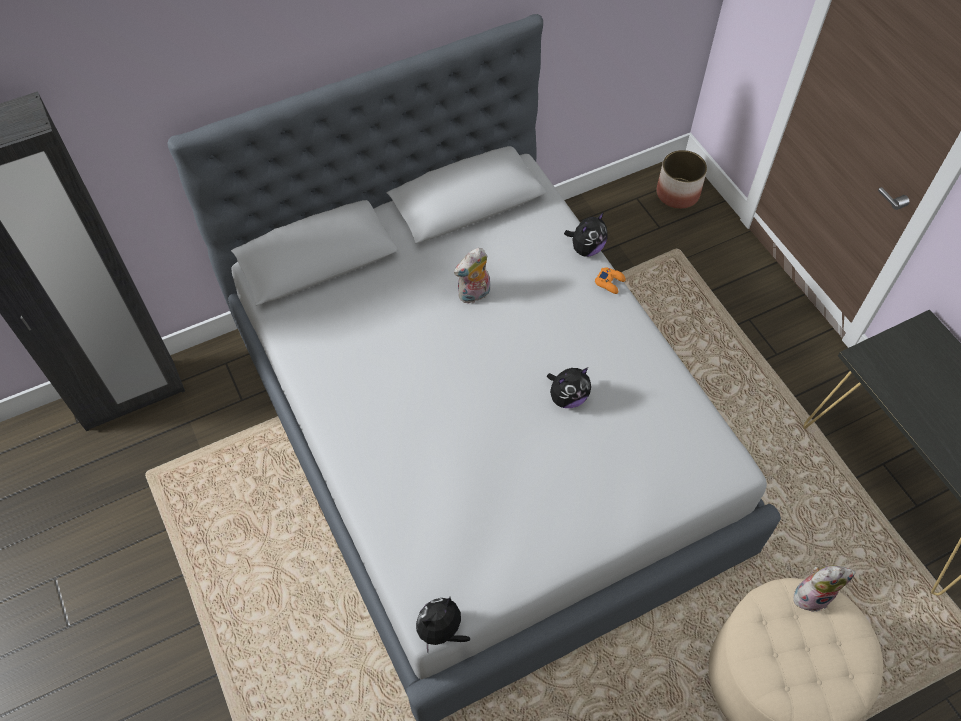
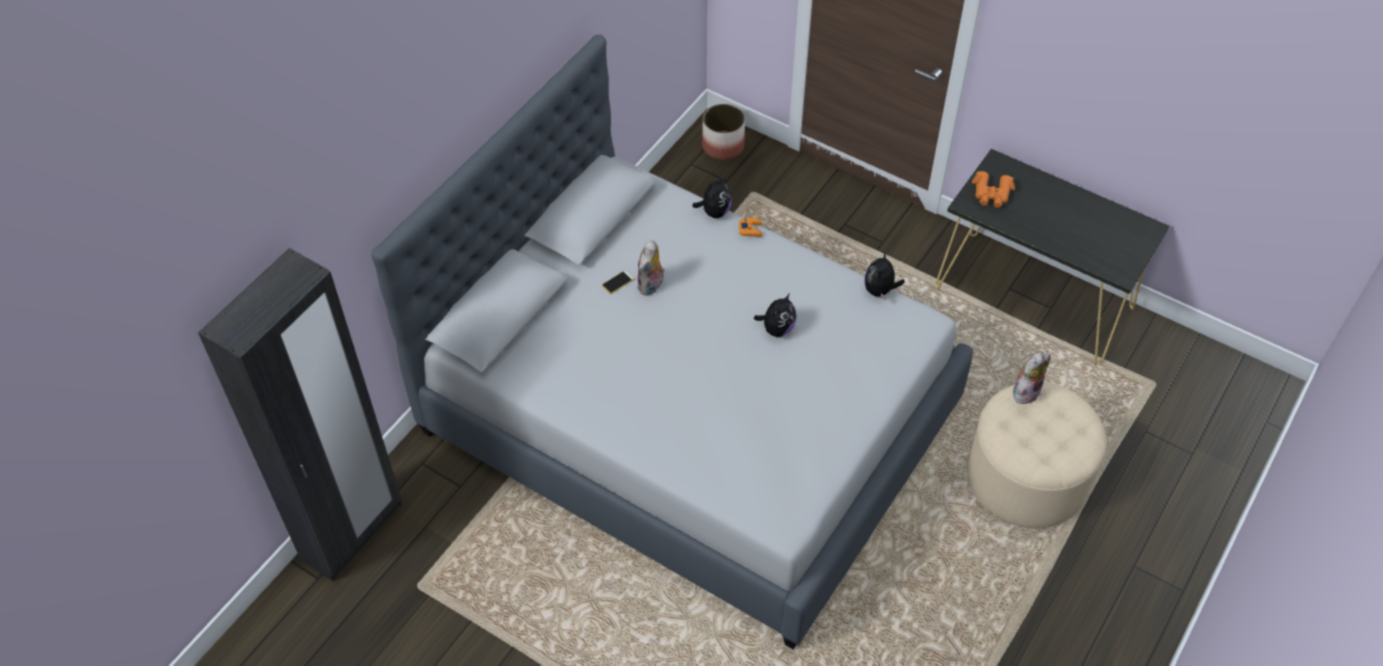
camera: 30 degrees left, 5 degrees down
plush toy [416,597,470,654] -> plush toy moved to [864,251,905,300]
none -> phone [602,270,634,294]
none -> orange binoculars [972,171,1015,208]

